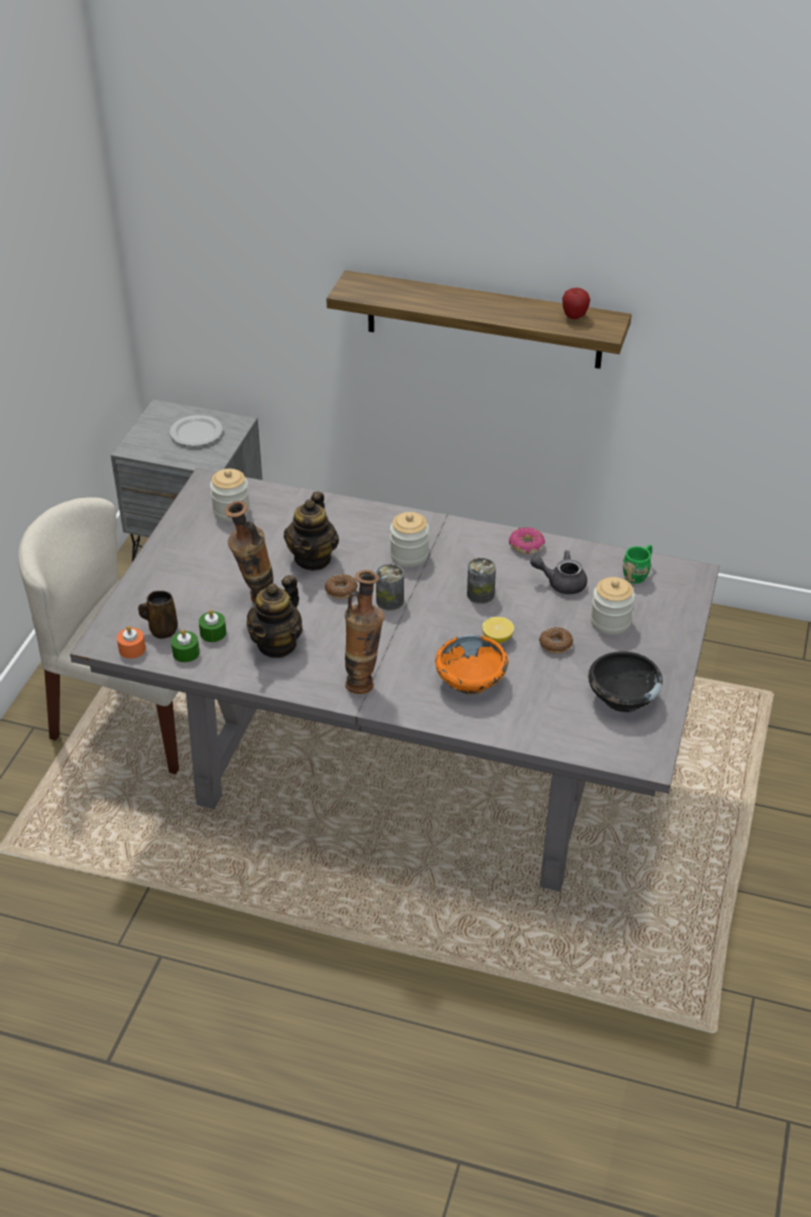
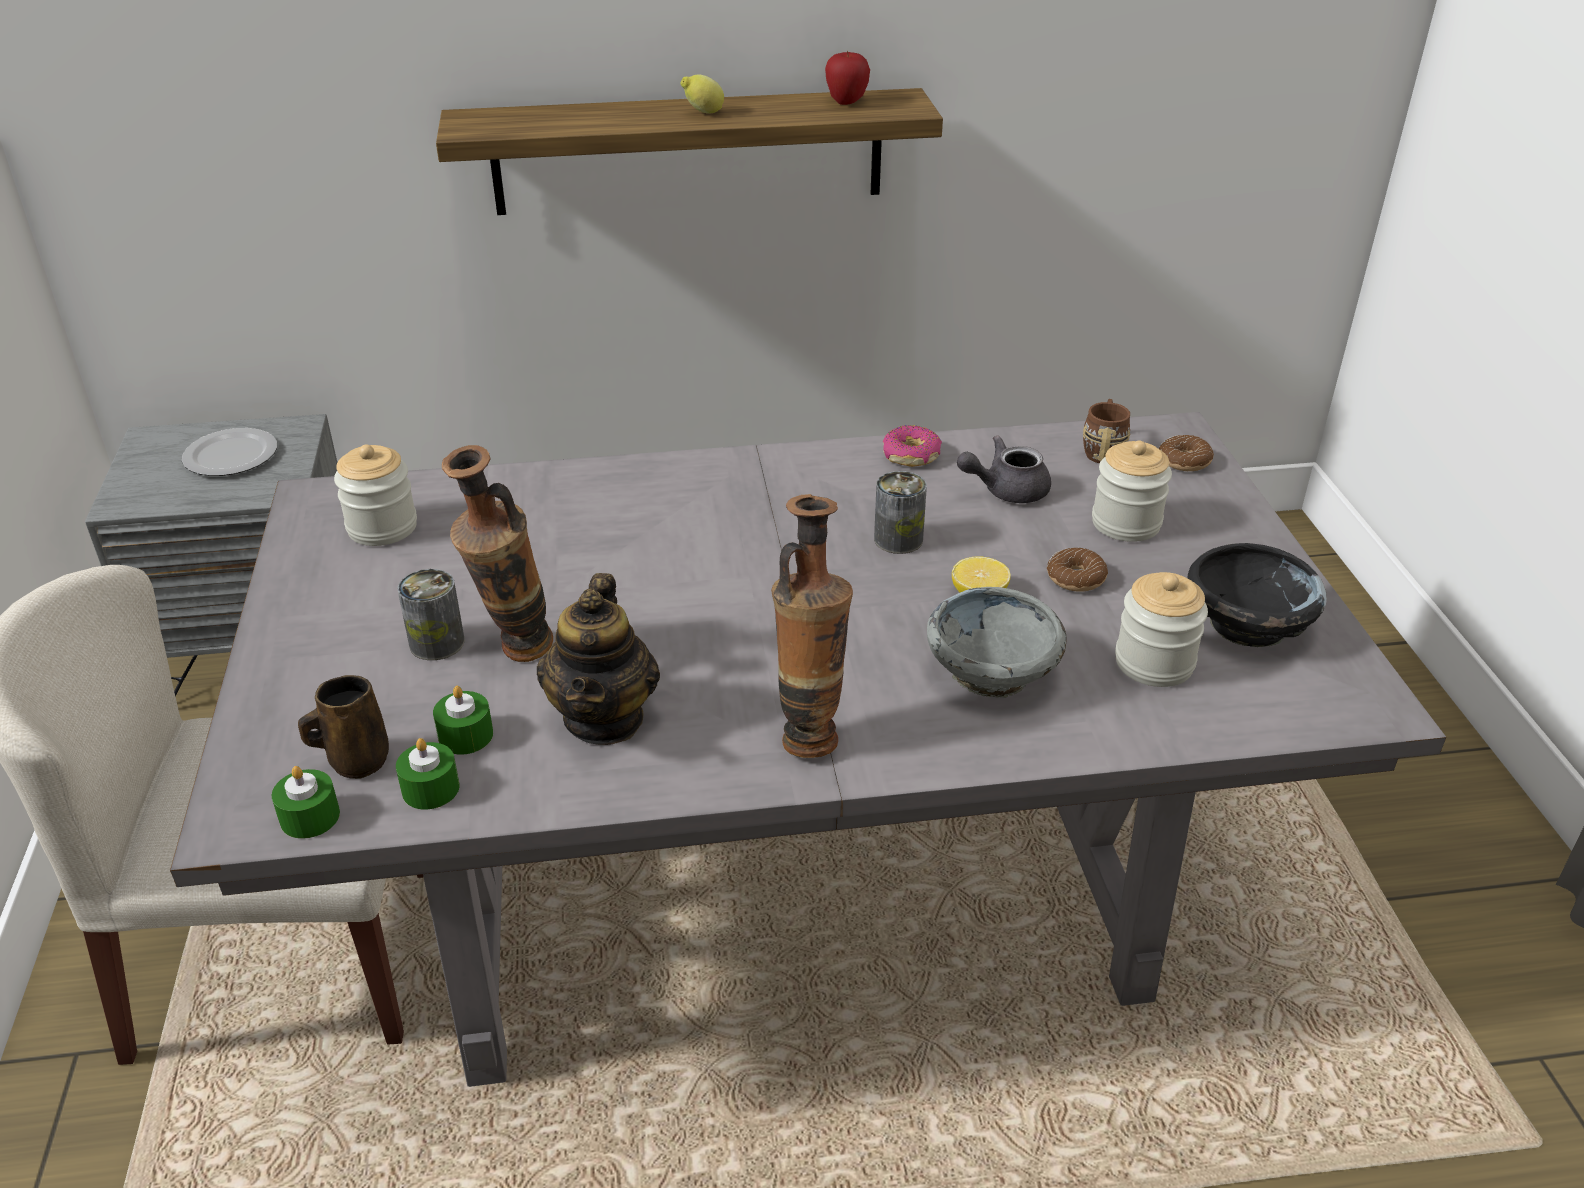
camera: 25 degrees left, 5 degrees down
orange candle [117,626,146,659] -> green candle [272,766,340,839]
teapot [284,491,339,571] -> none
donut [325,574,358,599] -> donut moved to [1159,435,1214,471]
can [376,564,404,611] -> can moved to [397,569,465,660]
jar [390,512,429,567] -> jar moved to [1115,572,1208,687]
orange bowl [435,635,508,695] -> grey bowl [927,587,1067,698]
green mug [623,545,652,584] -> brown mug [1083,399,1130,463]
none -> lemon [681,74,724,114]

